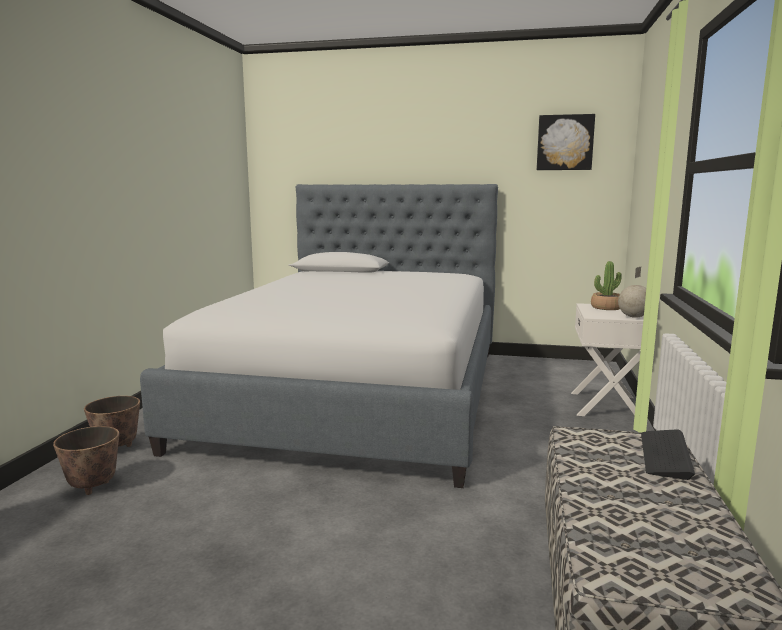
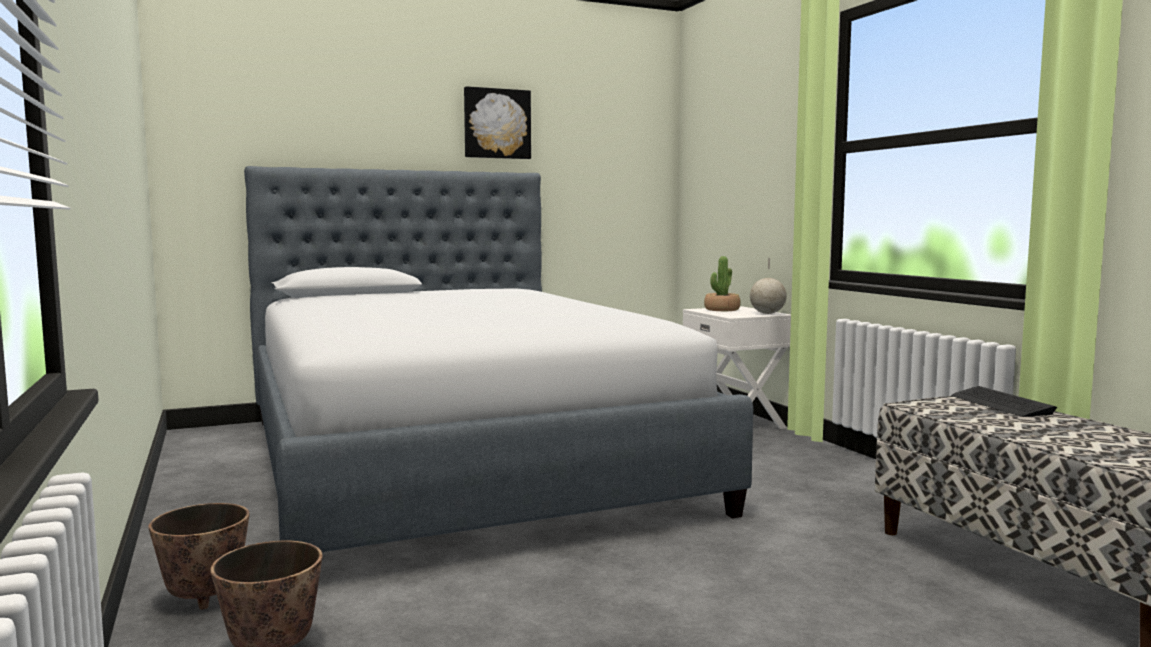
camera: 35 degrees left, 5 degrees down
picture [537,114,595,170] -> picture moved to [464,86,531,159]

